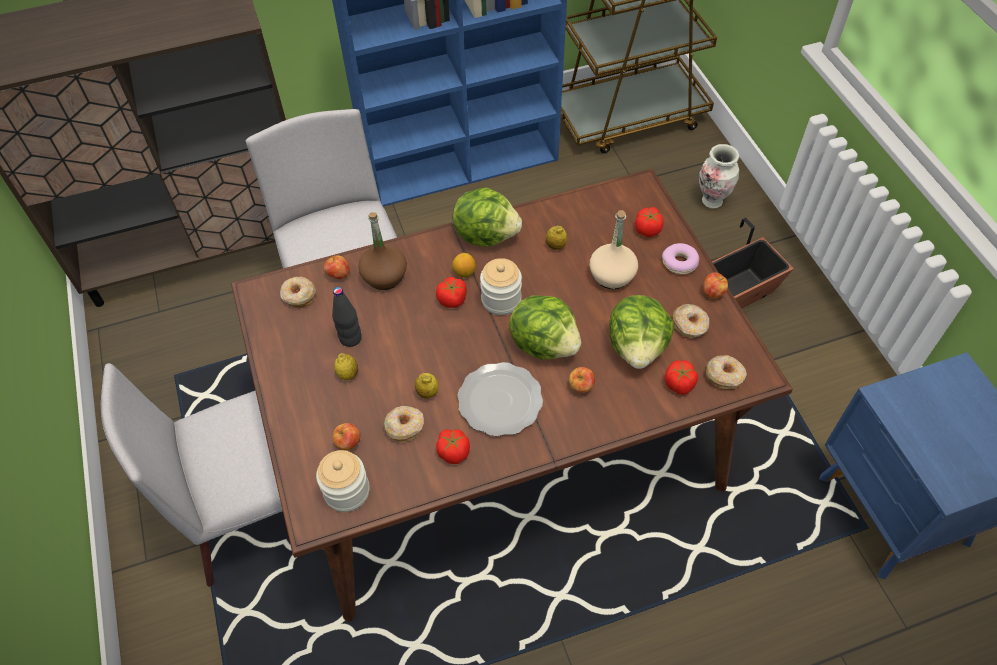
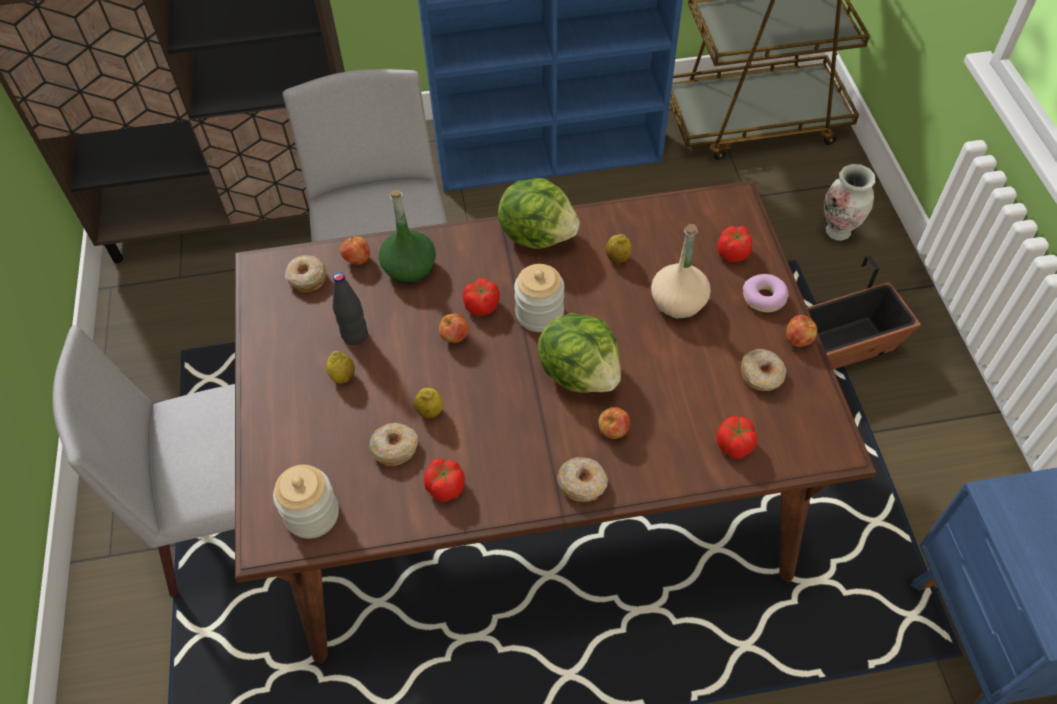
camera: 10 degrees right, 0 degrees up
apple [333,423,361,450] -> apple moved to [439,313,470,343]
brown bottle [358,212,407,290] -> green bottle [379,190,436,284]
lemon [452,253,476,278] -> none
plate [457,362,543,436] -> none
lettuce [609,295,674,369] -> none
donut [706,355,747,389] -> donut moved to [557,457,608,502]

